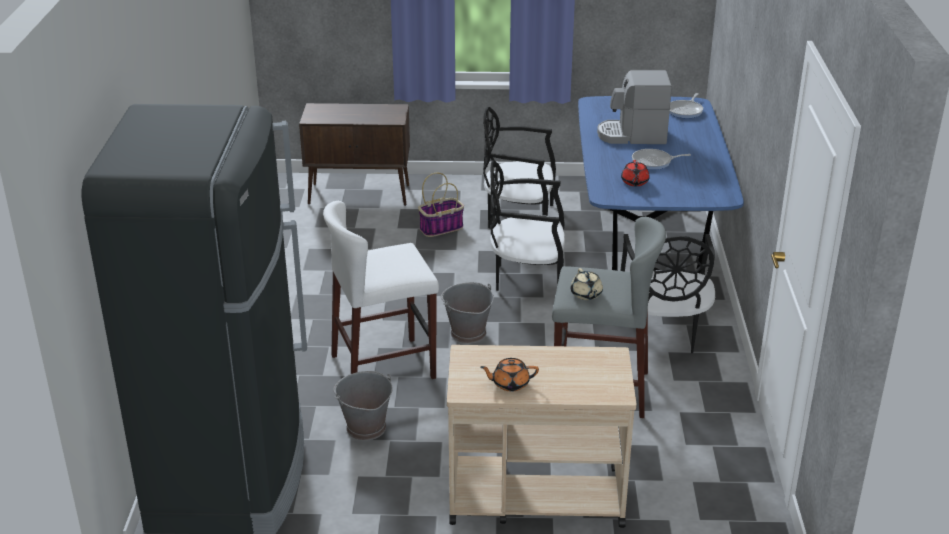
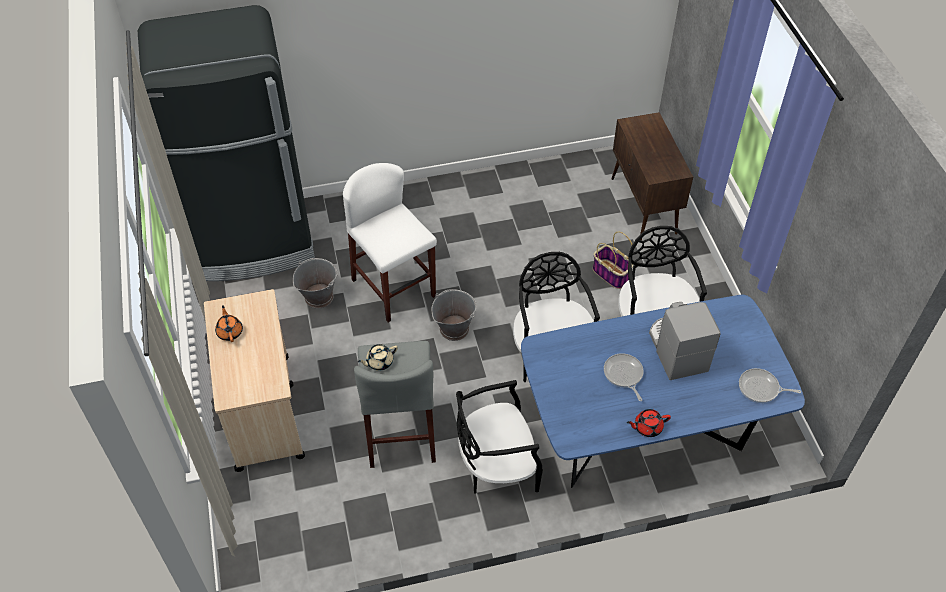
camera: 75 degrees right, 20 degrees up
red teapot [621,160,650,186] -> red teapot moved to [627,409,671,437]

